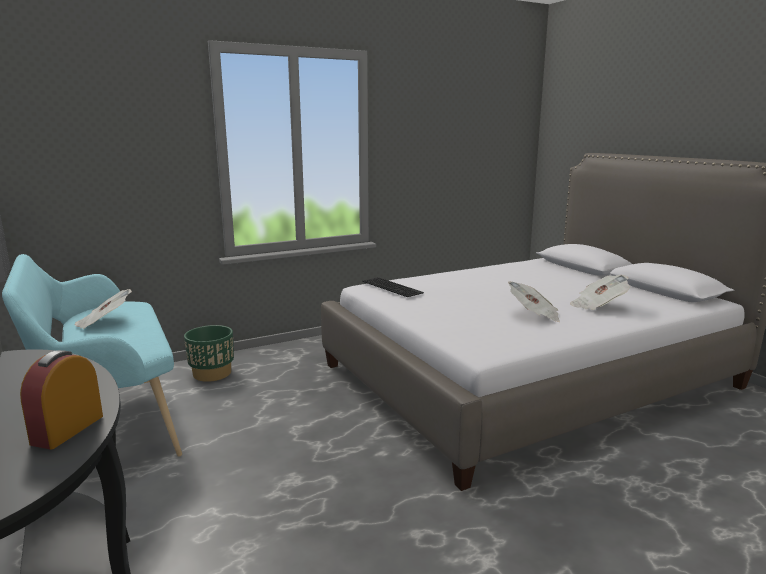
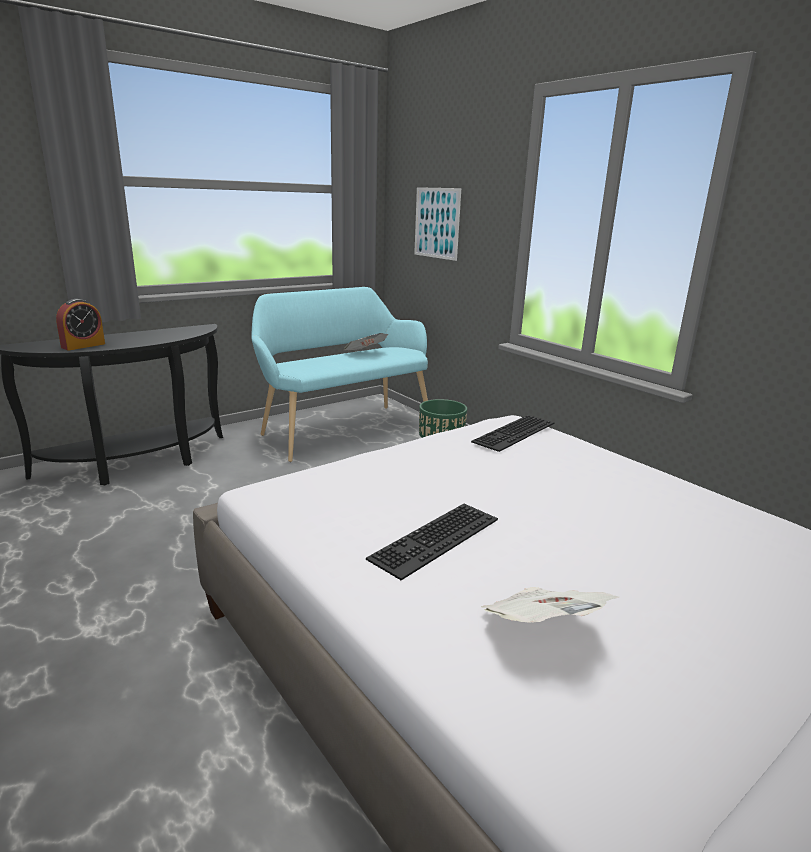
camera: 80 degrees right, 5 degrees up
alarm clock [20,350,103,449] -> alarm clock turned 120 degrees clockwise [56,299,105,350]
newspaper [508,281,560,322] -> keyboard [366,504,498,580]
none -> picture [414,187,461,261]

